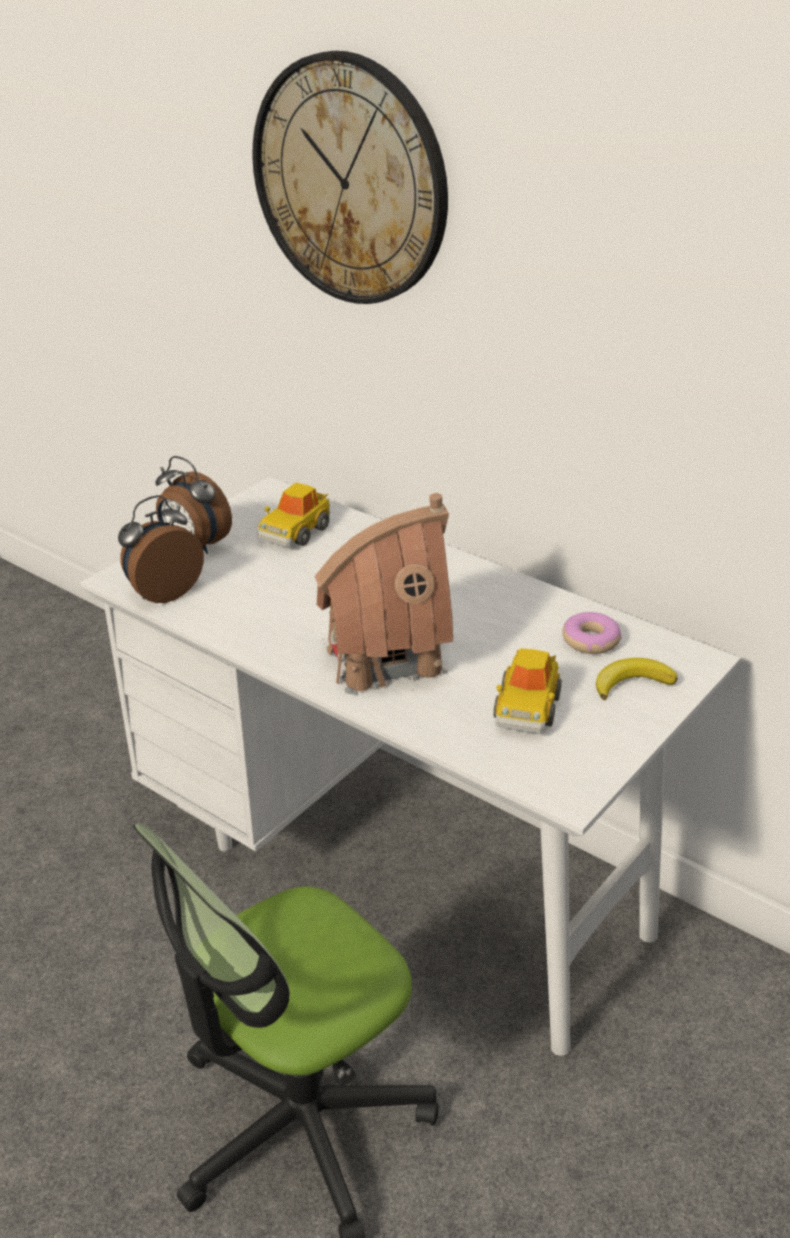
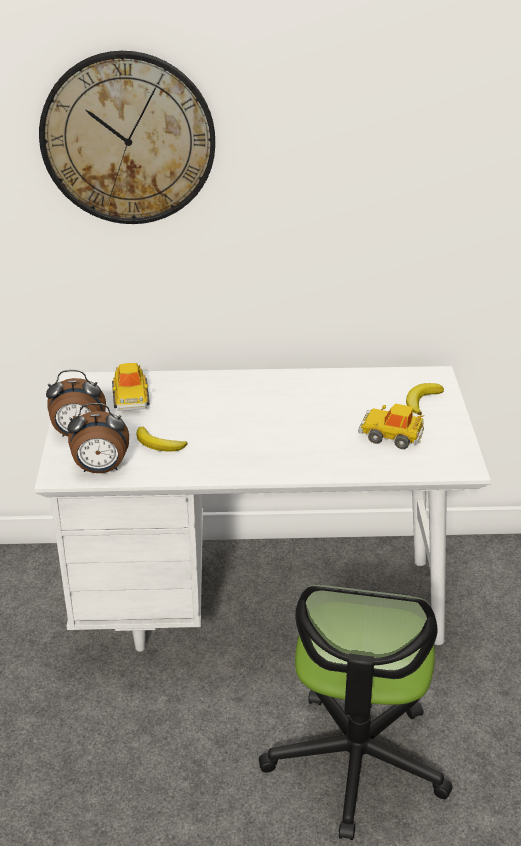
camera: 40 degrees left, 0 degrees up
alarm clock [118,495,204,603] -> alarm clock turned 105 degrees counterclockwise [67,403,129,473]
toy house [314,493,453,695] -> none
toy car [493,648,562,733] -> toy car turned 135 degrees clockwise [358,404,424,449]
donut [562,612,622,654] -> none
none -> banana [136,427,188,452]

